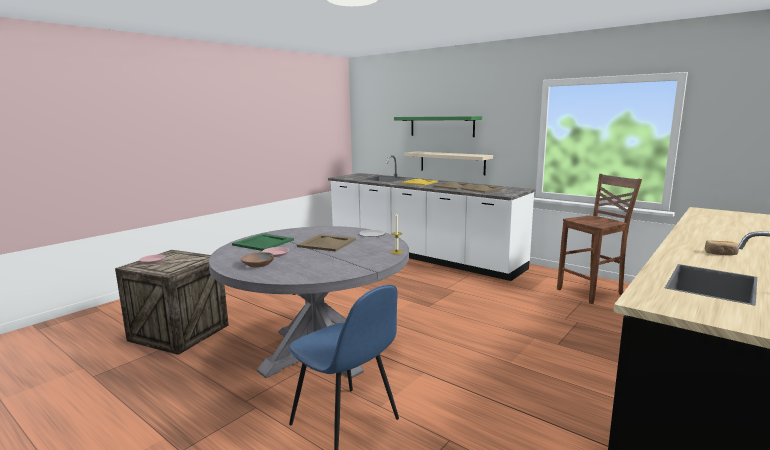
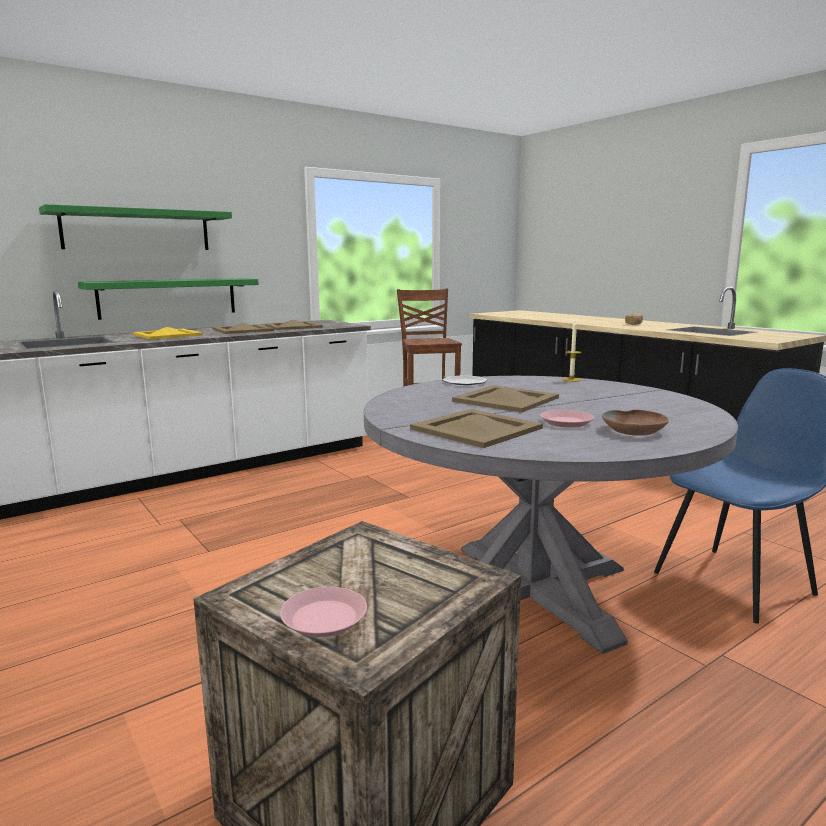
camera: 75 degrees left, 0 degrees up
green tray [232,234,294,251] -> beige tray [410,409,543,448]
beige shelf [404,151,493,175] -> green shelf [78,278,259,320]

